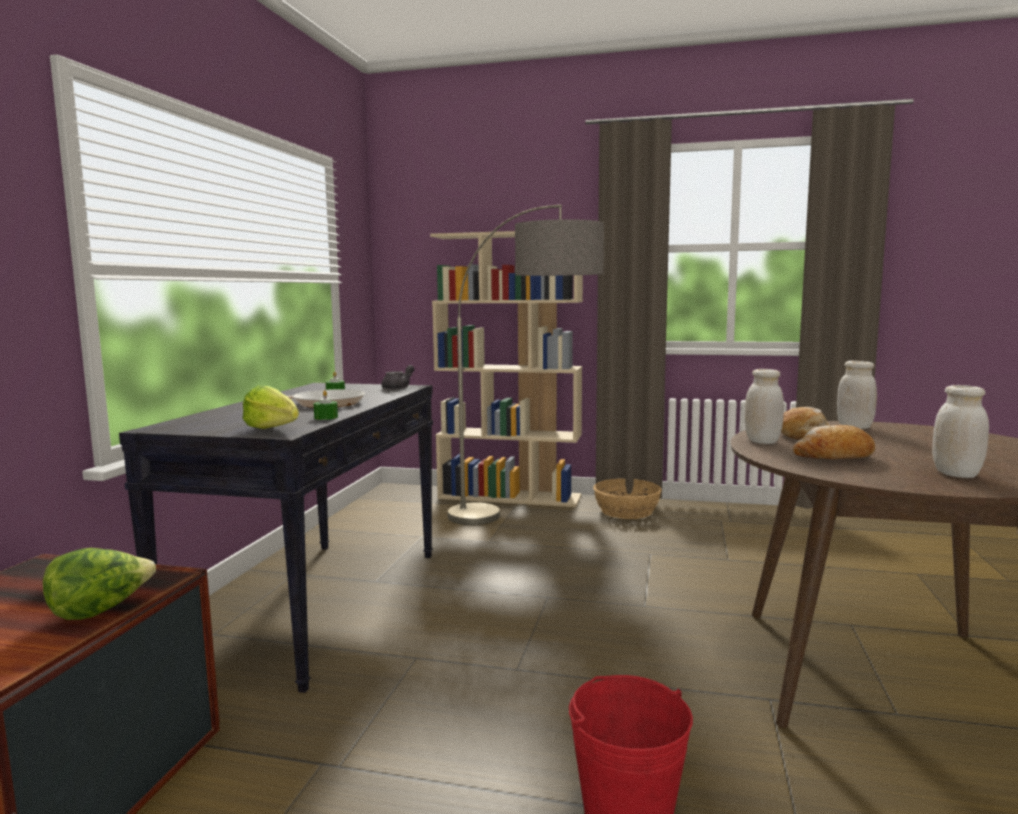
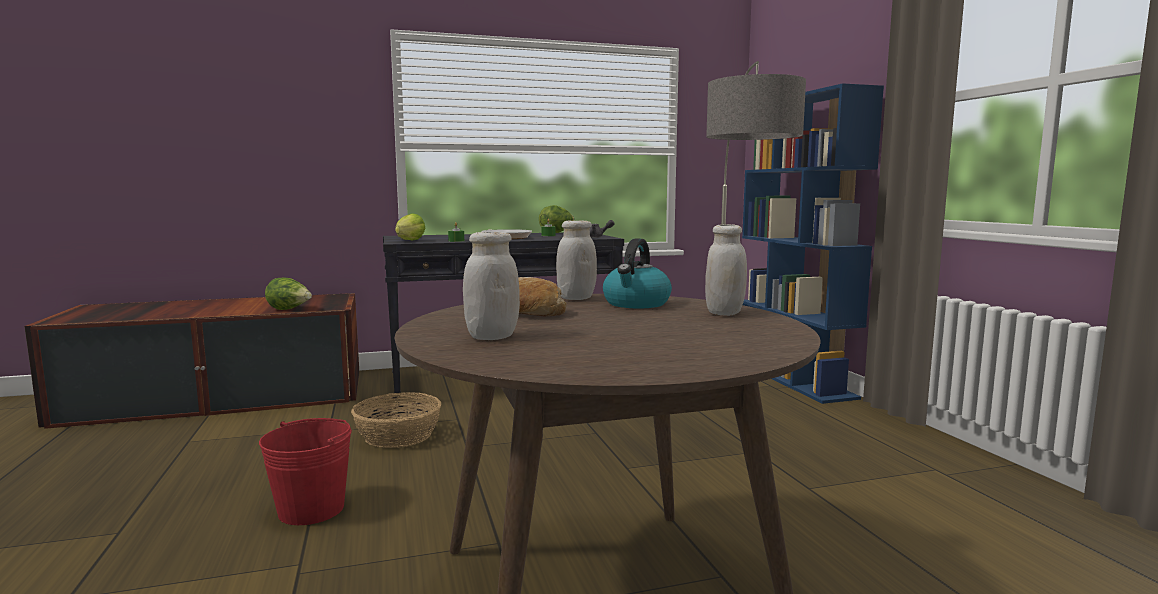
camera: 60 degrees right, 0 degrees up
beige bookcase [430,231,583,507] -> blue bookcase [742,83,884,404]
basket [593,479,662,519] -> basket moved to [351,392,441,448]
bread [781,407,829,440] -> kettle [603,238,672,308]
none -> lettuce [539,205,574,233]

